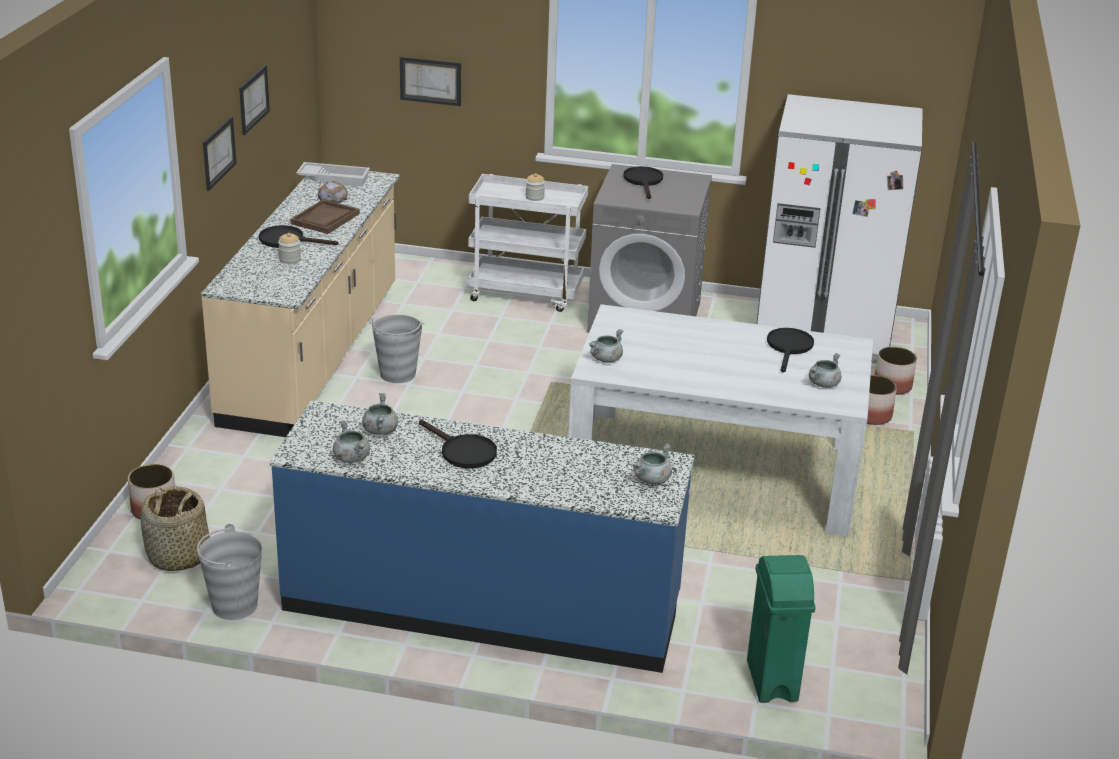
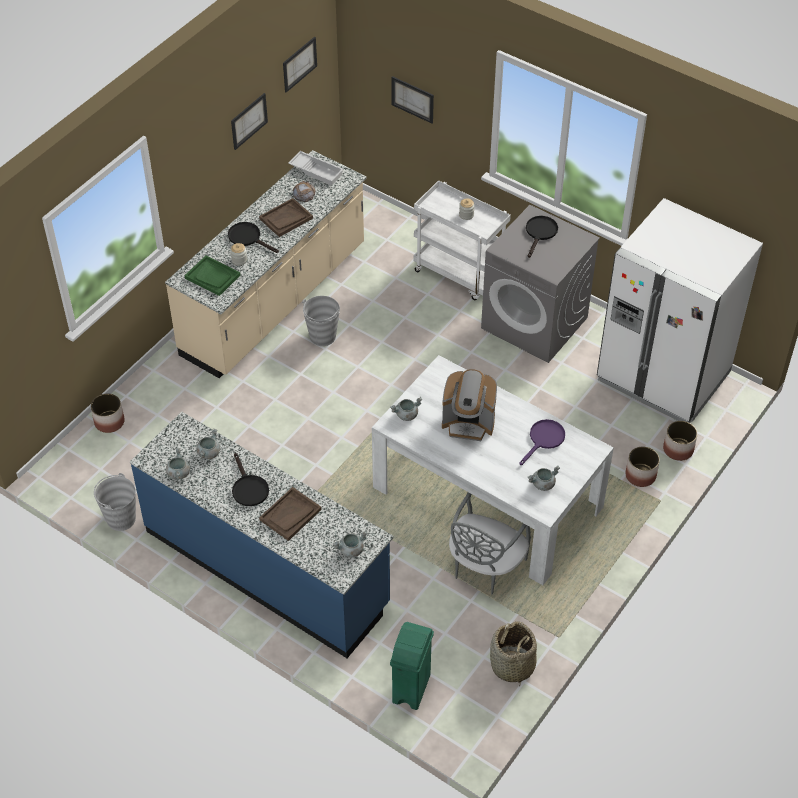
camera: 25 degrees right, 20 degrees up
basket [141,486,210,571] -> basket moved to [490,621,537,686]
picture [203,117,236,191] -> picture moved to [283,37,317,93]
black frying pan [767,328,814,372] -> purple frying pan [519,419,565,465]
none -> green tray [185,256,240,296]
none -> brown tray [259,487,322,541]
none -> coffee machine [442,369,497,441]
none -> grey chair [449,492,531,594]

